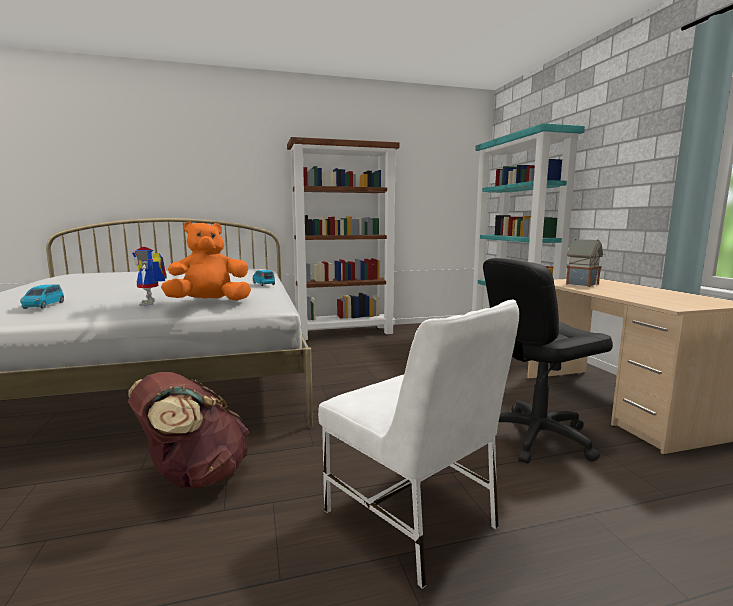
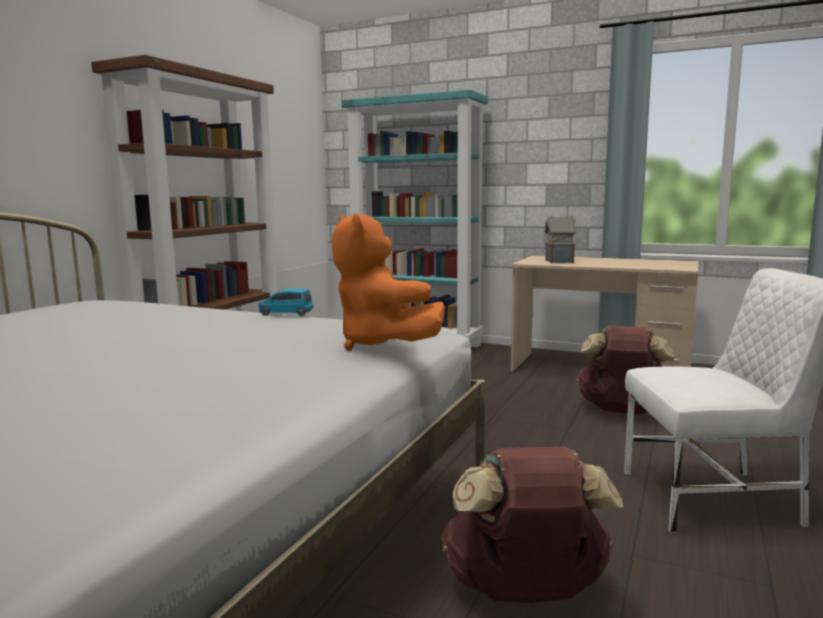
camera: 50 degrees left, 0 degrees up
blue toy car [20,285,64,309] -> none
toy robot [132,247,167,306] -> none
orange plush toy [161,221,251,301] -> orange plush toy turned 45 degrees counterclockwise [332,213,445,351]
black office chair [483,258,613,463] -> brown backpack [576,325,675,414]

